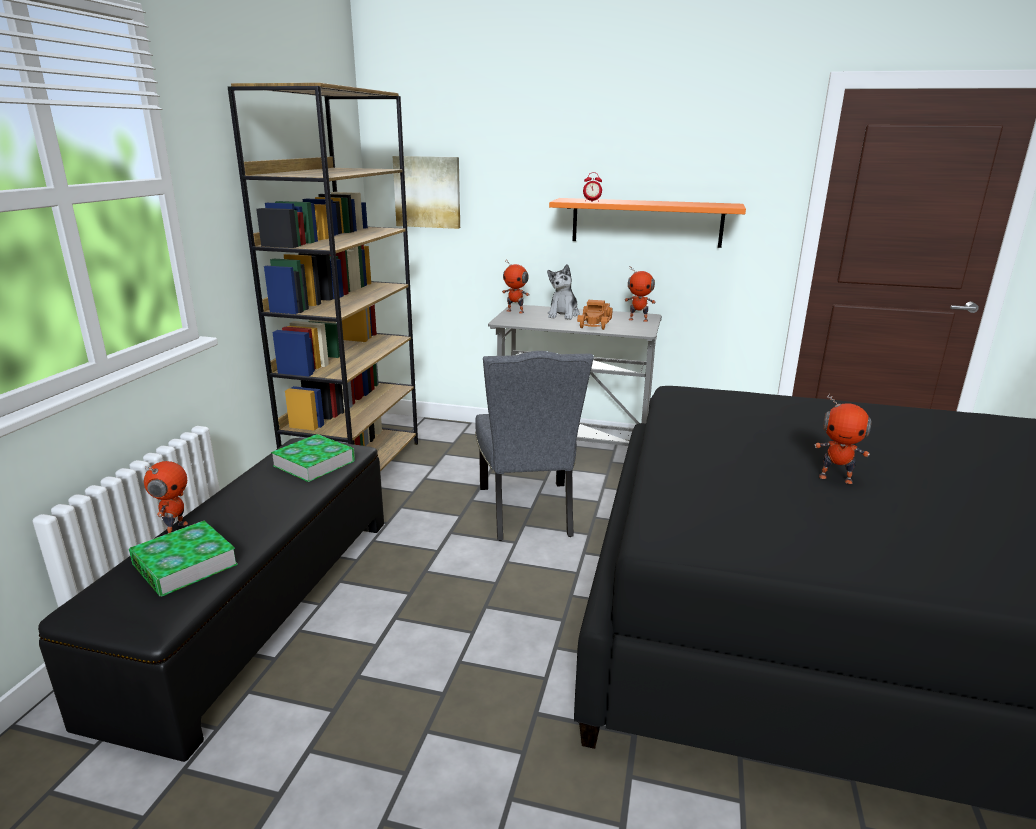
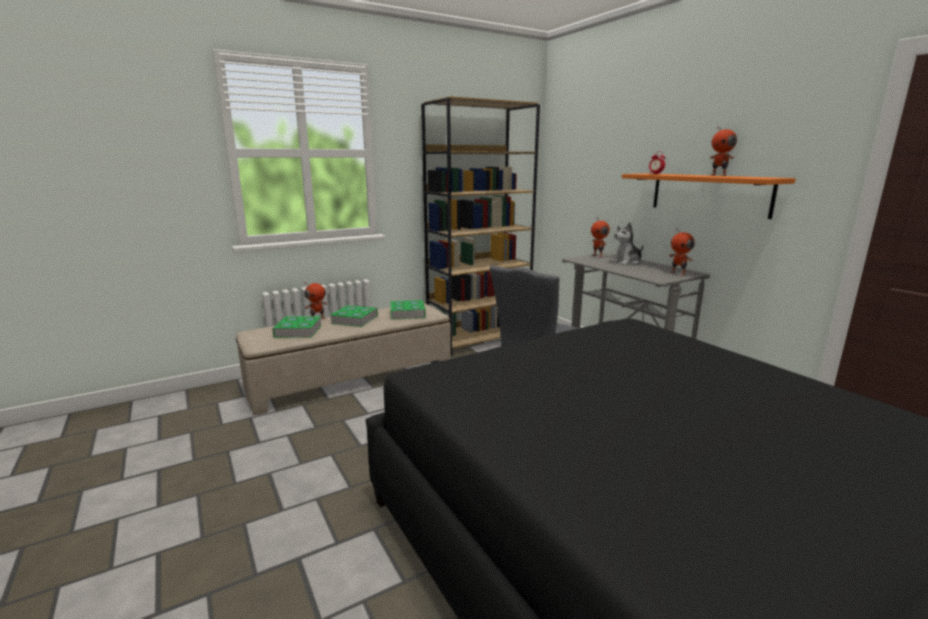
camera: 45 degrees right, 5 degrees down
black bench [38,438,384,762] -> beige bench [236,303,451,415]
picture [393,156,460,229] -> none
toy truck [577,300,613,330] -> none
toy robot [814,394,872,484] -> toy robot moved to [710,126,737,176]
none -> book [331,305,378,327]

